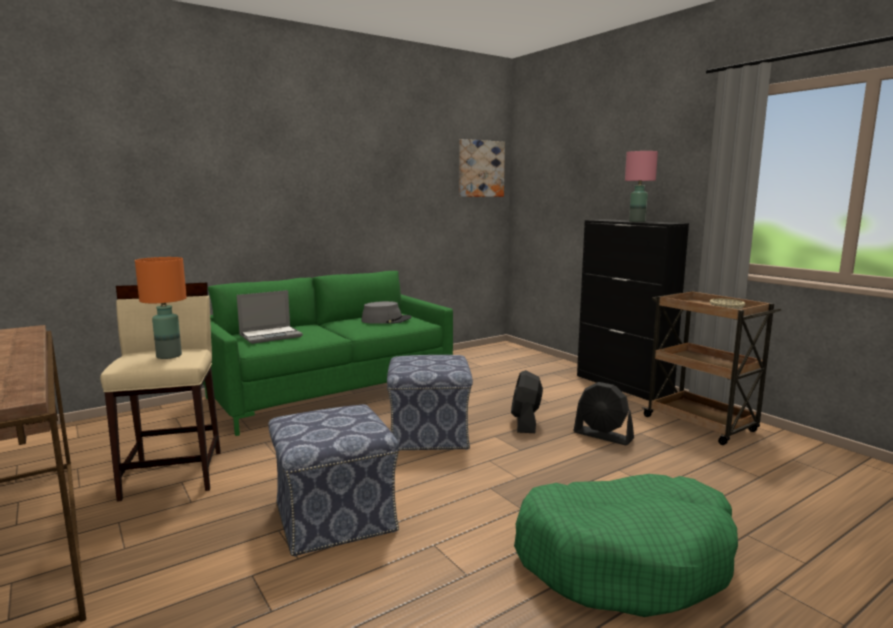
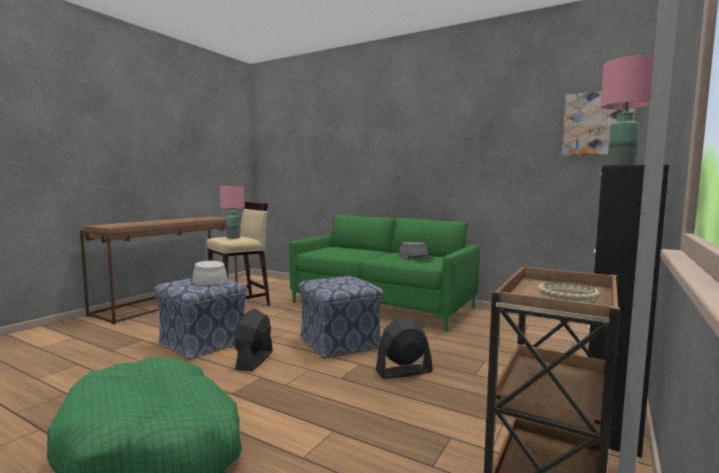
camera: 65 degrees right, 5 degrees down
orange table lamp [135,257,187,359] -> pink table lamp [220,186,244,239]
laptop [237,290,303,344] -> none
black fan [573,382,634,445] -> black fan moved to [234,309,273,371]
none -> grey hat [191,261,228,285]

